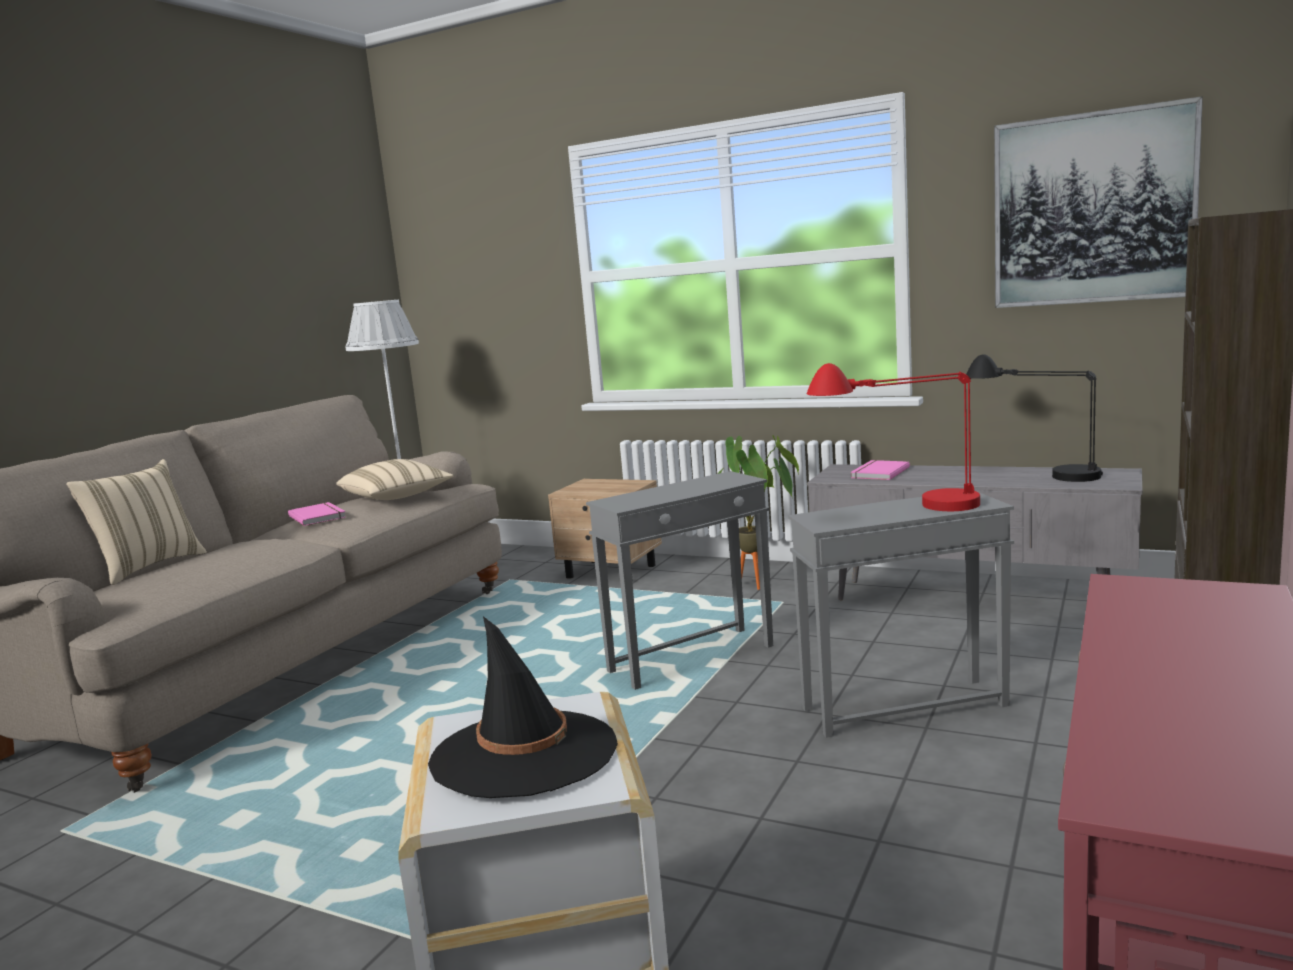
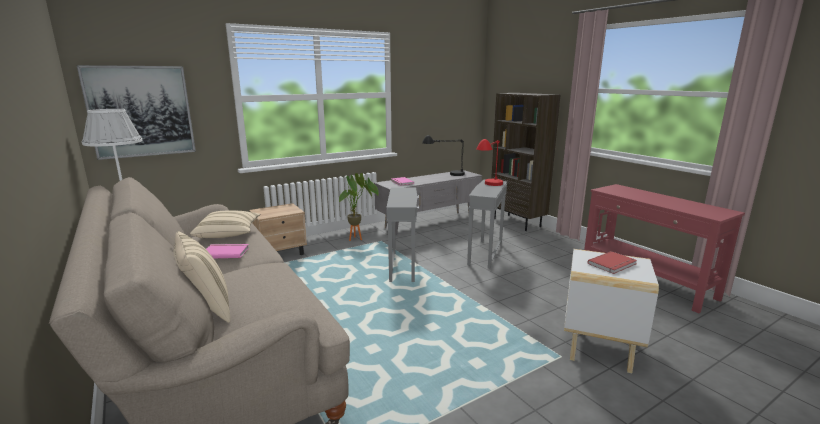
camera: 60 degrees left, 5 degrees up
black hat [428,616,618,798] -> red book [587,251,637,274]
picture [994,96,1203,308] -> picture moved to [77,65,196,160]

